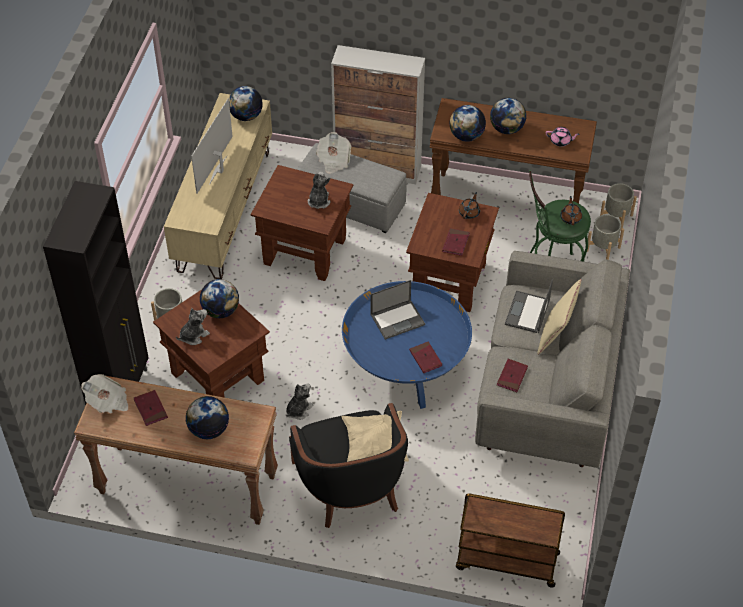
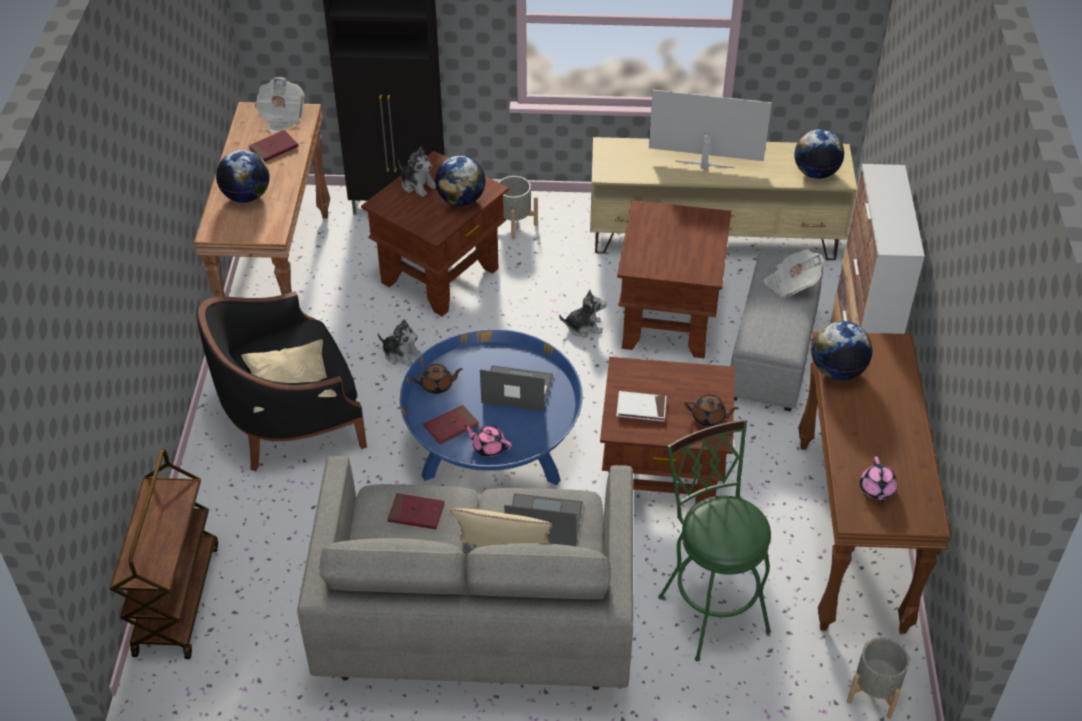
camera: 80 degrees right, 5 degrees down
plush toy [308,172,330,209] -> plush toy moved to [559,290,607,337]
laptop [371,280,425,340] -> laptop turned 135 degrees clockwise [480,365,553,411]
red book [442,228,470,256] -> white book [616,391,666,421]
globe [490,98,526,134] -> none
brown teapot [560,196,582,225] -> brown teapot moved to [413,364,463,394]
grey planter [587,214,624,260] -> none
none -> pink teapot [463,425,512,457]

